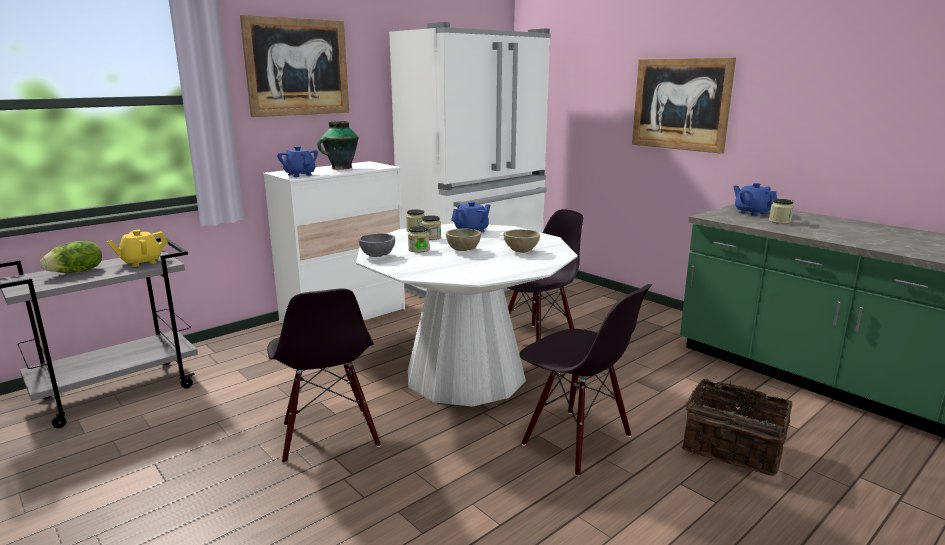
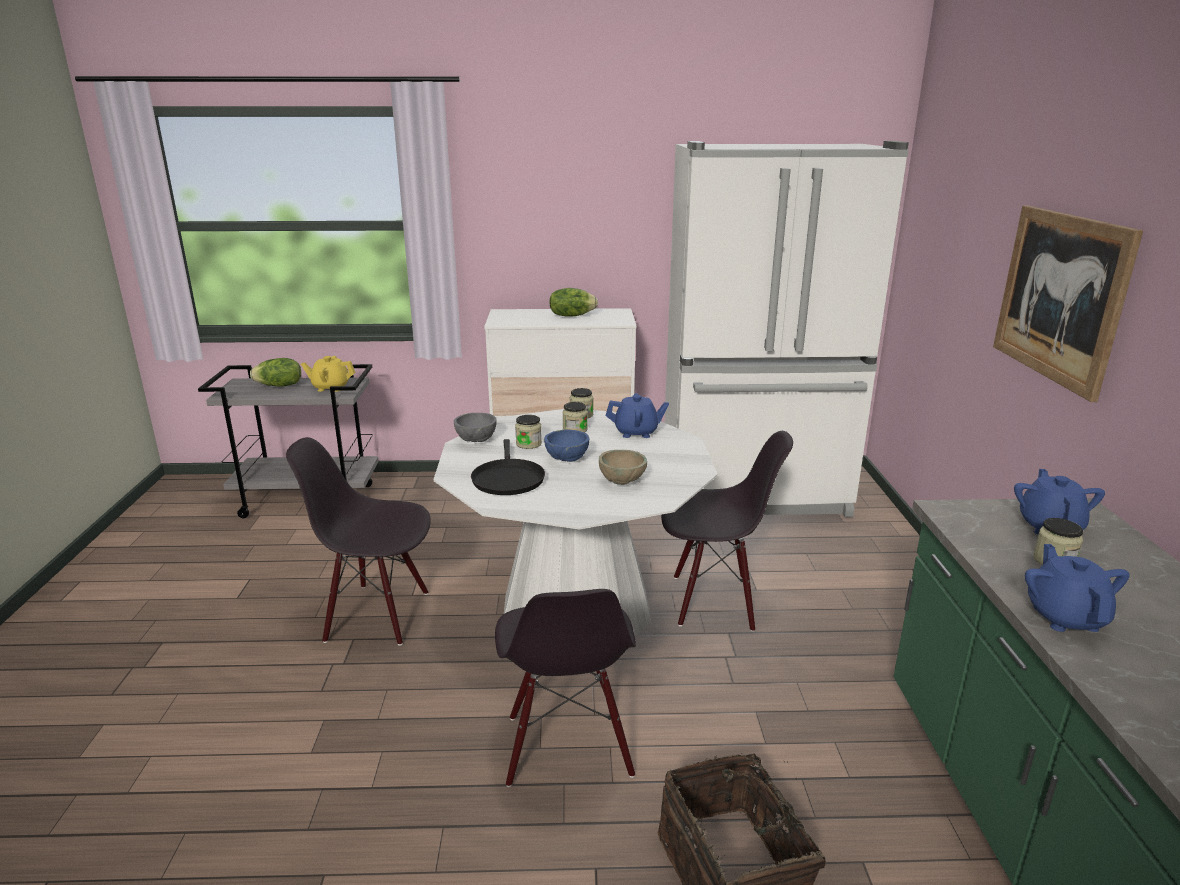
camera: 40 degrees right, 5 degrees up
picture [240,15,349,117] -> none
black chair [267,289,381,464] -> black chair turned 75 degrees clockwise [286,437,431,646]
blue teapot [277,146,318,177] -> blue teapot moved to [1025,544,1130,632]
vase [317,121,358,169] -> lettuce [549,288,598,317]
beige bowl [446,229,481,251] -> blue bowl [544,429,589,462]
none -> black frying pan [471,439,545,495]

